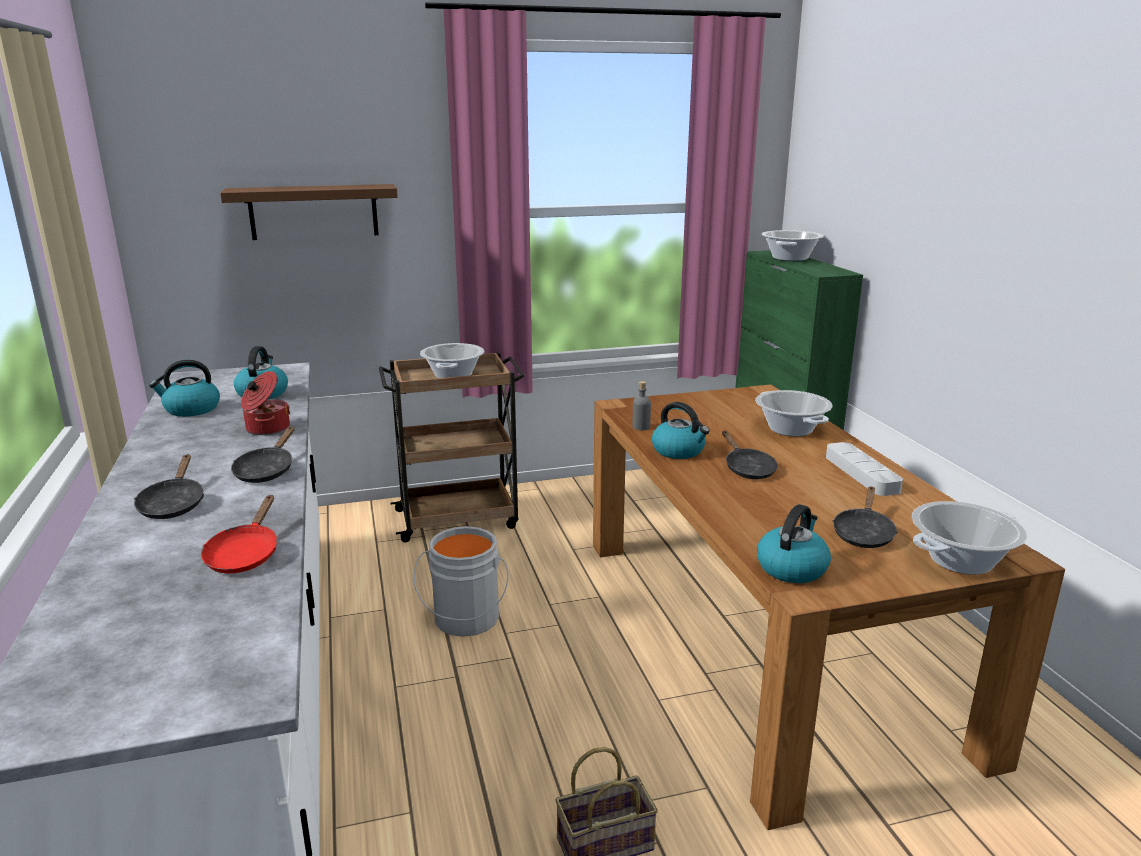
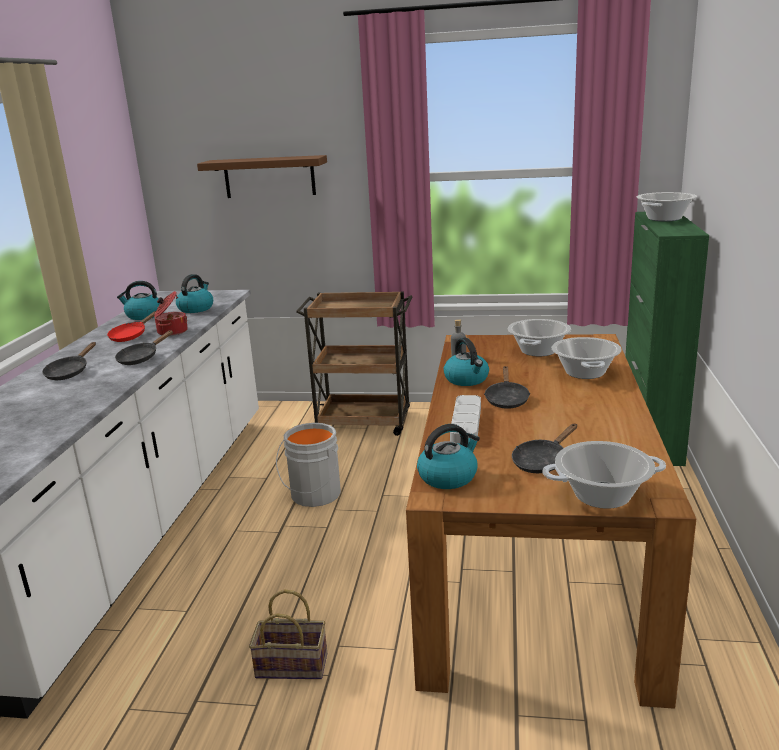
camera: 25 degrees right, 0 degrees up
red frying pan [201,495,277,573] -> red frying pan moved to [107,311,156,342]
cooking pot [420,343,484,378] -> cooking pot moved to [508,319,571,356]
grey tray [826,442,903,496] -> grey tray moved to [450,395,481,444]

